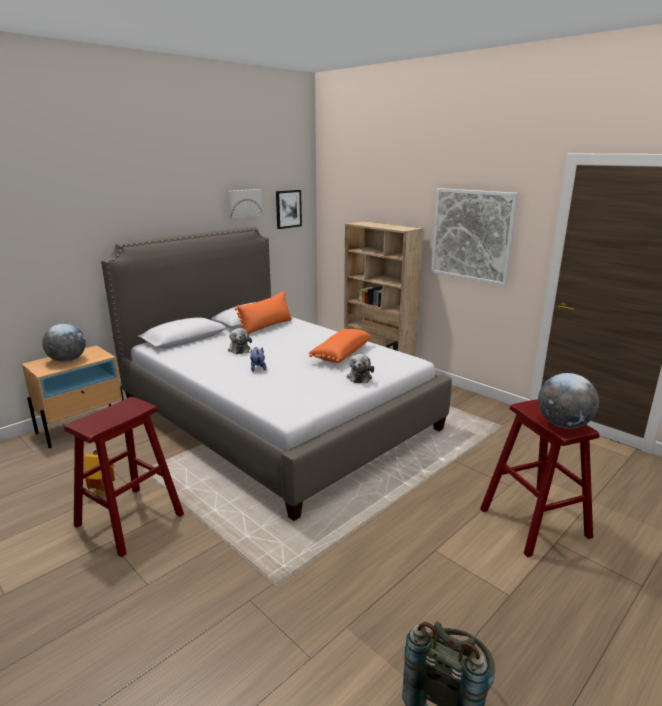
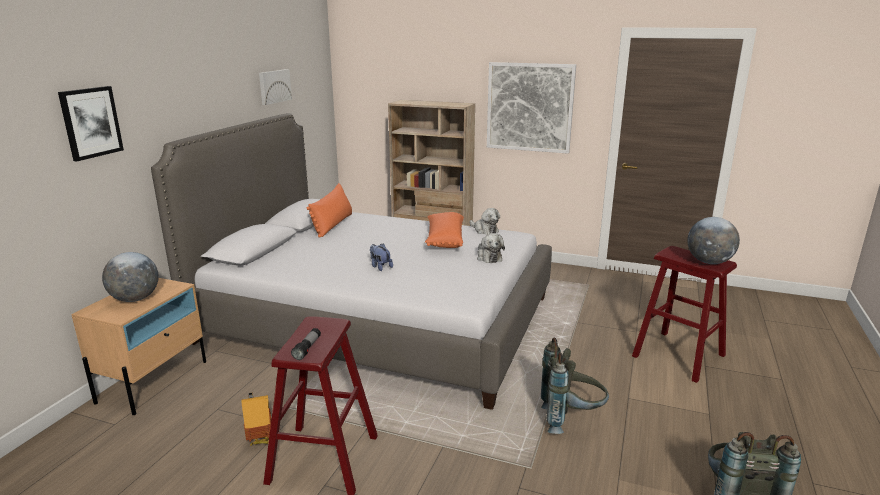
camera: 25 degrees left, 0 degrees up
plush toy [228,328,252,354] -> plush toy moved to [470,208,500,235]
picture [276,190,302,229] -> picture moved to [58,86,124,161]
none -> flashlight [291,328,321,360]
none -> grey backpack [541,338,609,434]

